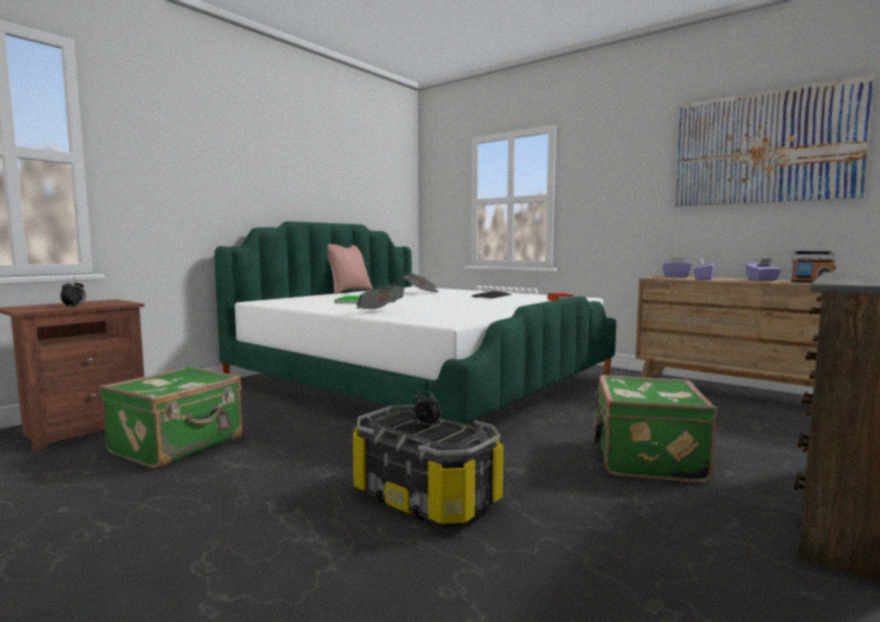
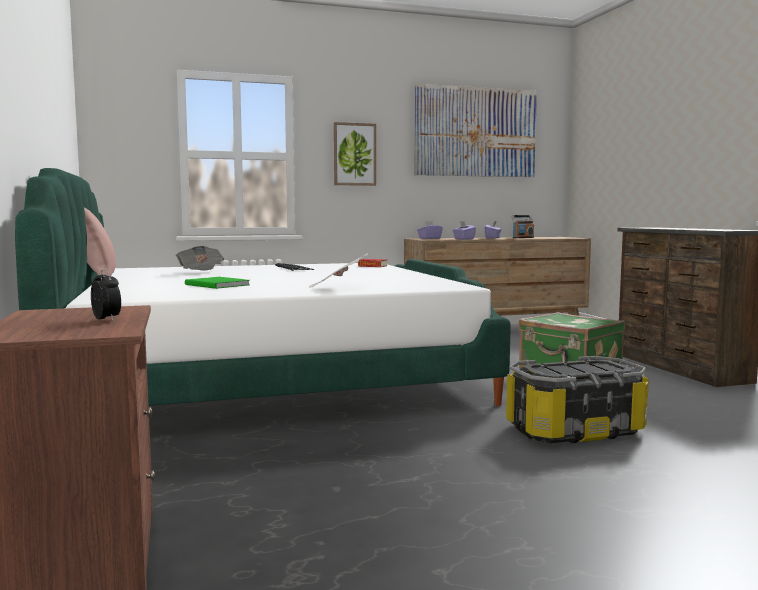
camera: 55 degrees left, 0 degrees up
green suitcase [100,366,242,469] -> none
alarm clock [413,391,440,427] -> none
none -> picture [334,122,376,186]

